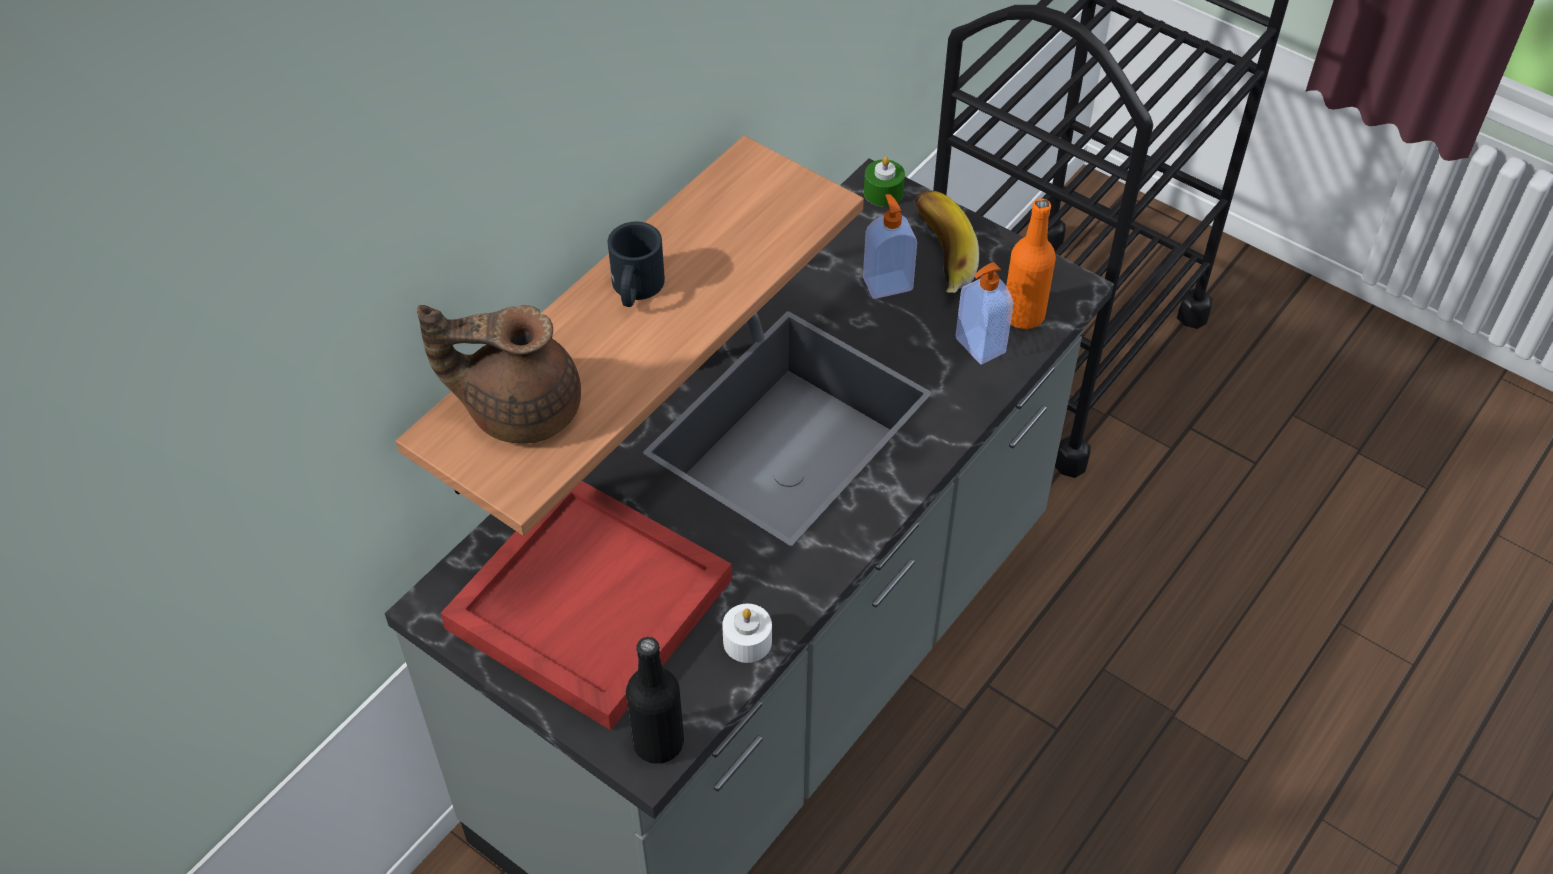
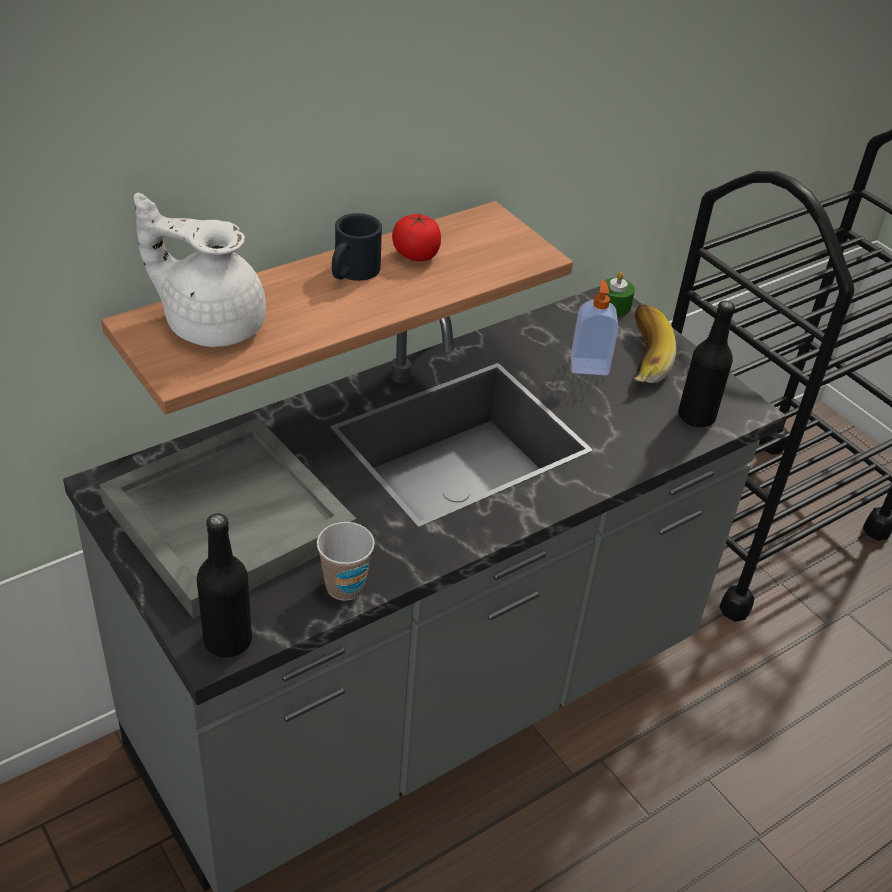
camera: 15 degrees right, 10 degrees down
brown teapot [417,305,581,444] -> white teapot [134,192,266,347]
red tray [440,481,732,730] -> grey tray [99,418,356,619]
white candle [722,604,772,663] -> cup [317,522,375,601]
soap dispenser [955,262,1013,365] -> none
orange bottle [1006,198,1056,329] -> black bottle [678,301,735,427]
none -> tomato [392,213,441,261]

